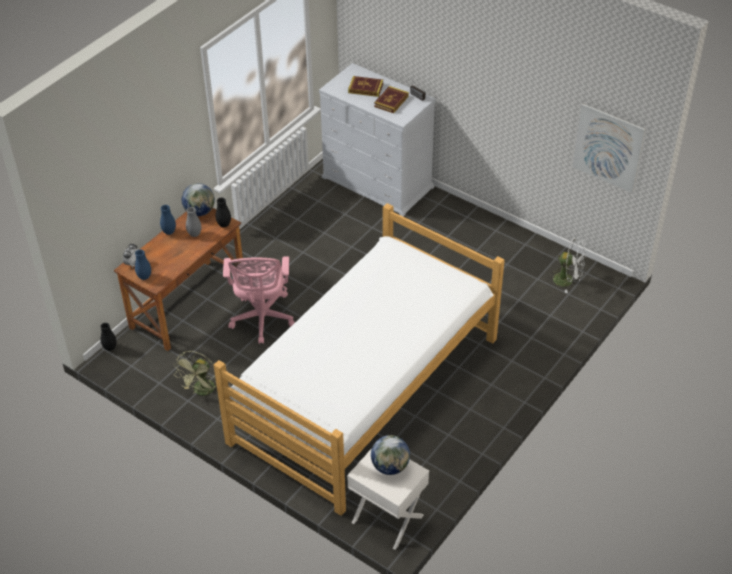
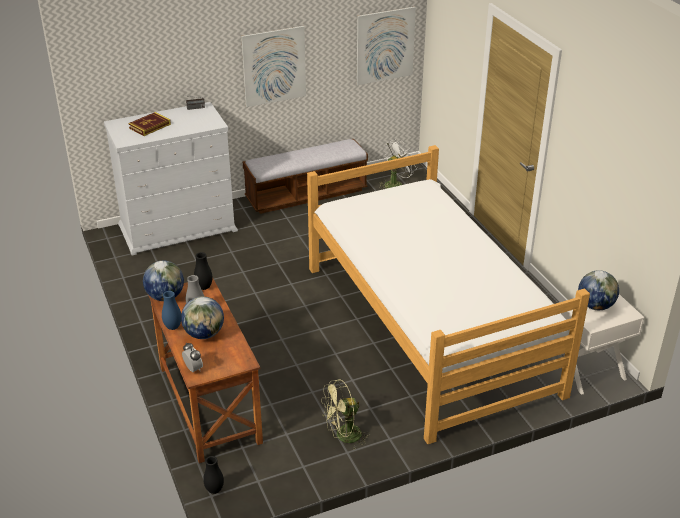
camera: 60 degrees left, 10 degrees down
blue vase [135,249,151,280] -> none
green fan [174,351,218,396] -> green fan turned 105 degrees clockwise [321,379,370,449]
pink office chair [223,256,295,344] -> none
book [374,86,409,113] -> none
none -> globe [181,296,224,339]
none -> picture [241,26,306,107]
none -> bench [243,139,368,214]

